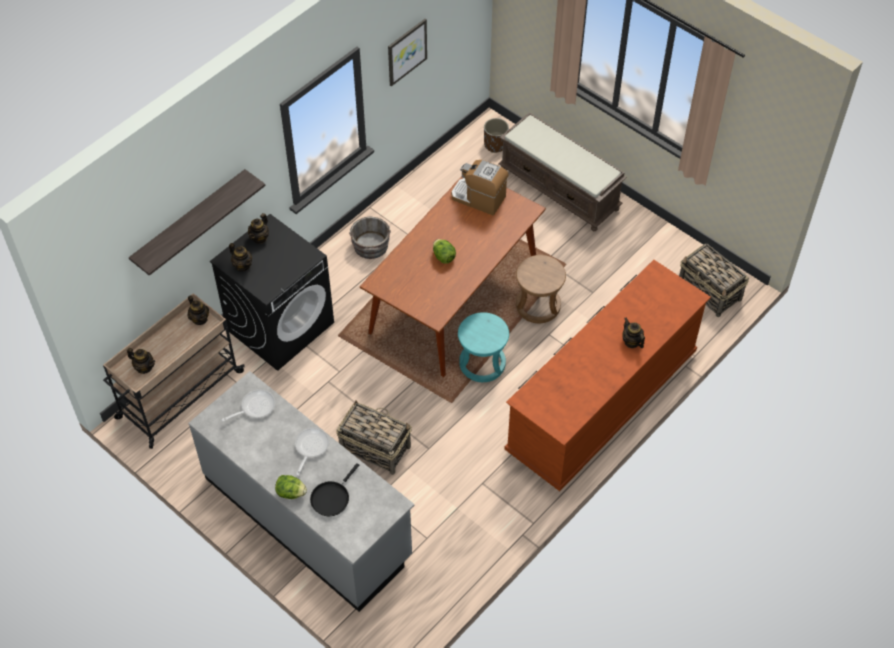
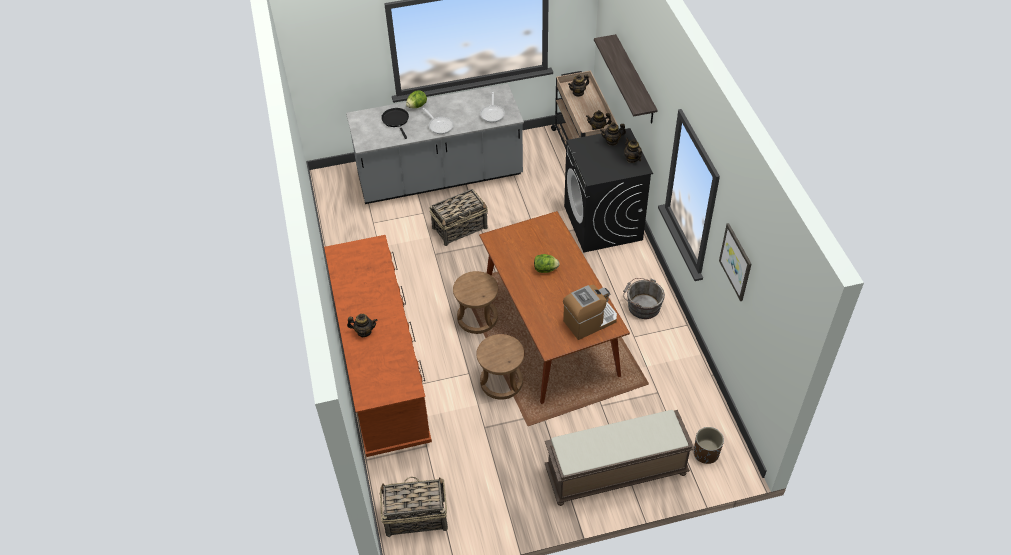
camera: 125 degrees right, 5 degrees down
turquoise stool [458,312,509,382] -> brown stool [453,271,498,334]

